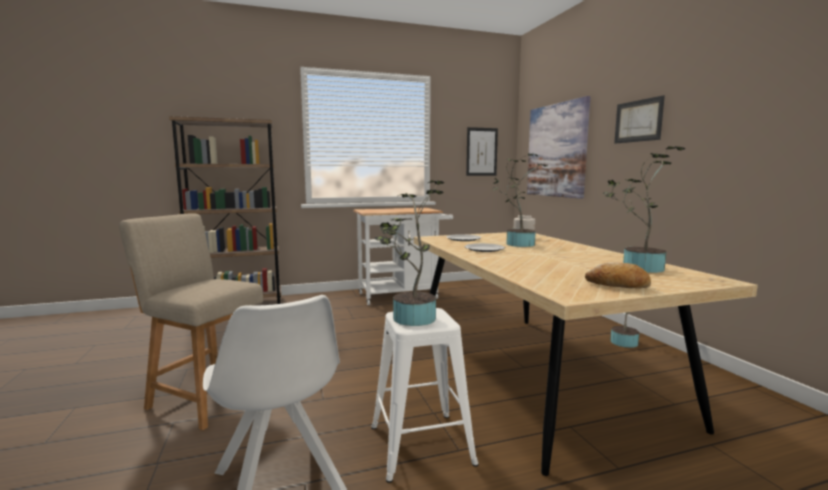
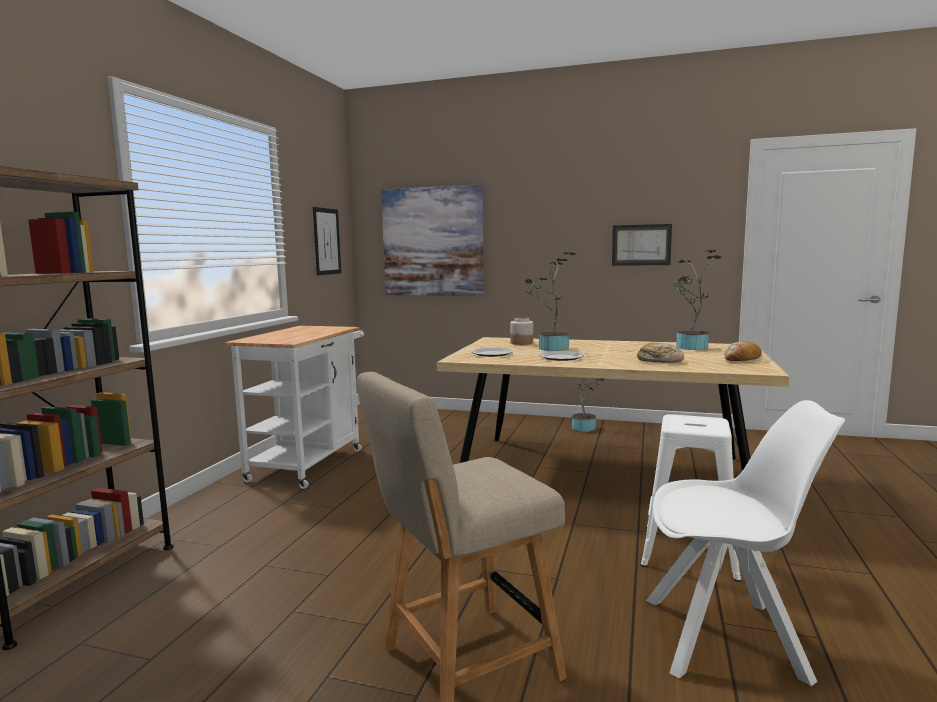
camera: 55 degrees left, 0 degrees up
potted plant [374,180,444,326] -> none
picture [614,95,665,144] -> picture moved to [612,224,672,266]
none -> bread [637,342,684,363]

